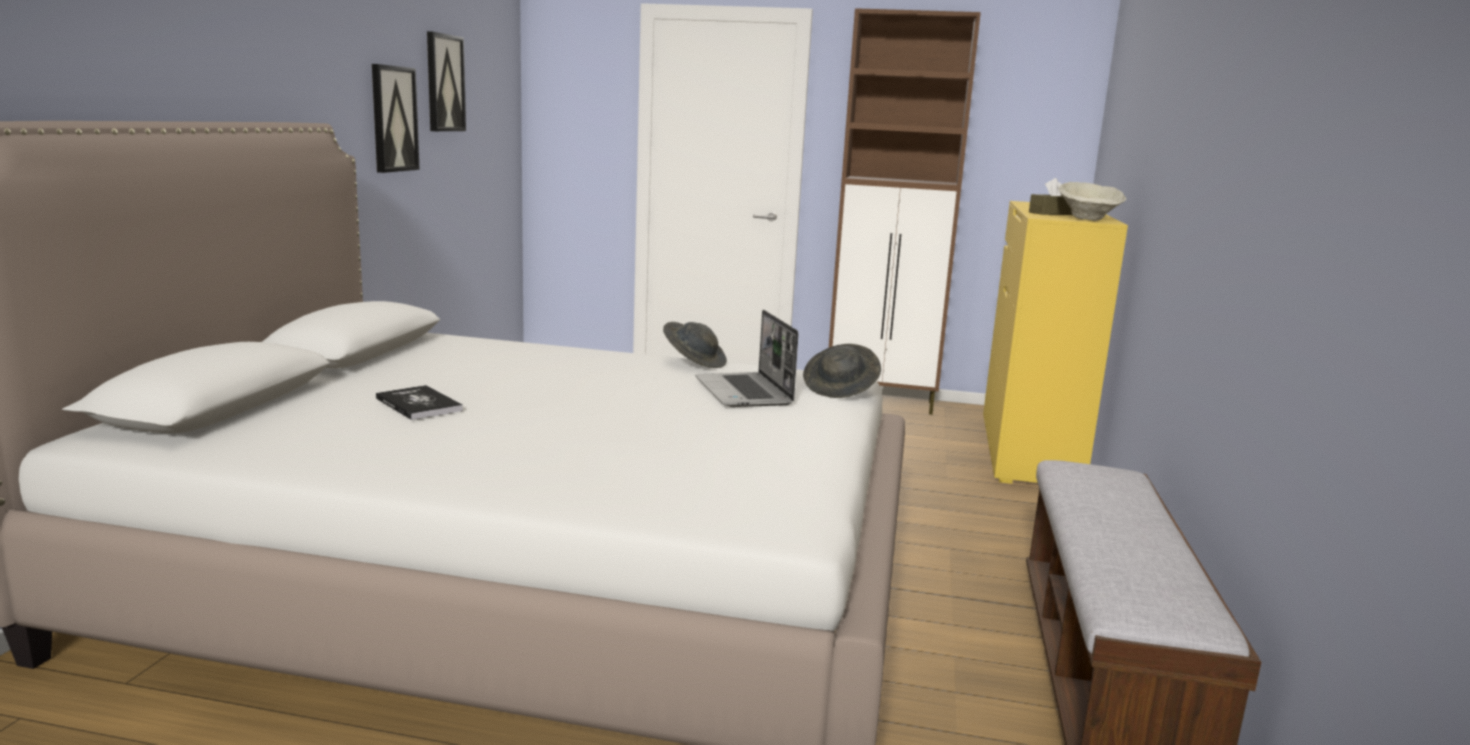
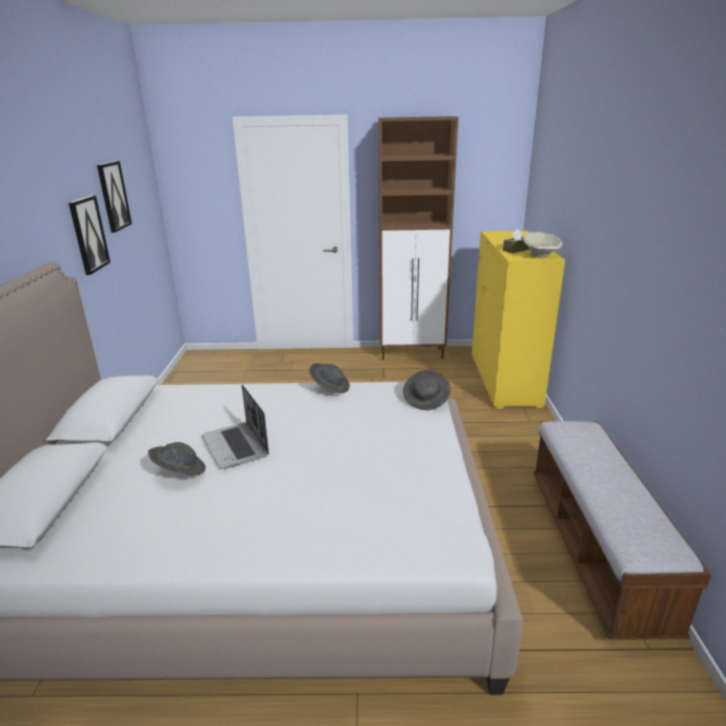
camera: 10 degrees left, 10 degrees up
book [376,385,463,420] -> grey hat [148,442,206,476]
laptop [695,310,799,407] -> laptop moved to [202,384,269,469]

